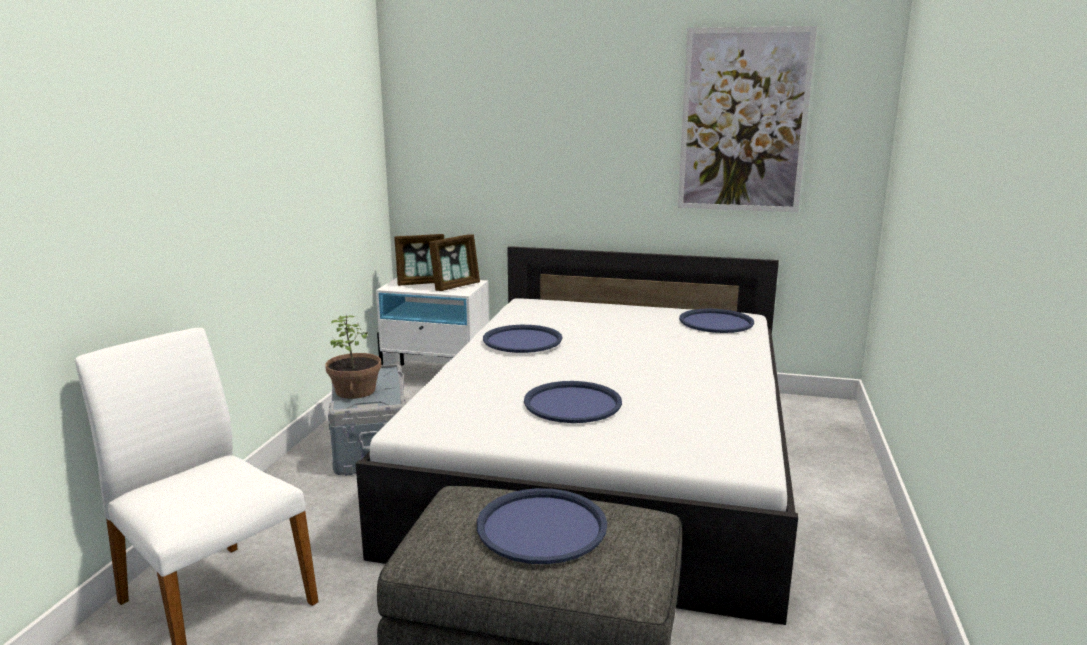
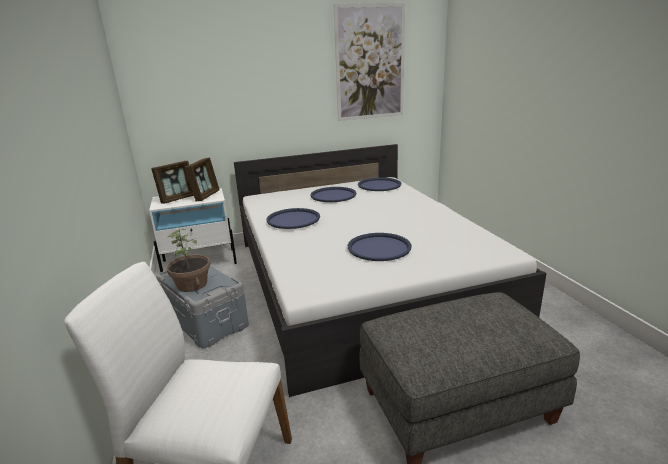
camera: 30 degrees left, 5 degrees up
blue tray [477,488,607,564] -> blue tray moved to [310,187,356,202]

